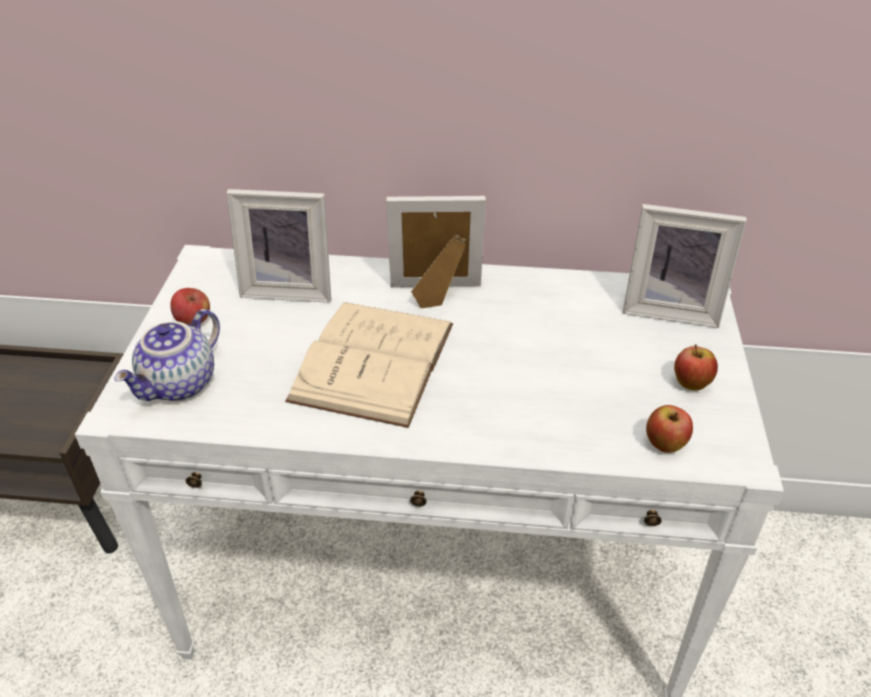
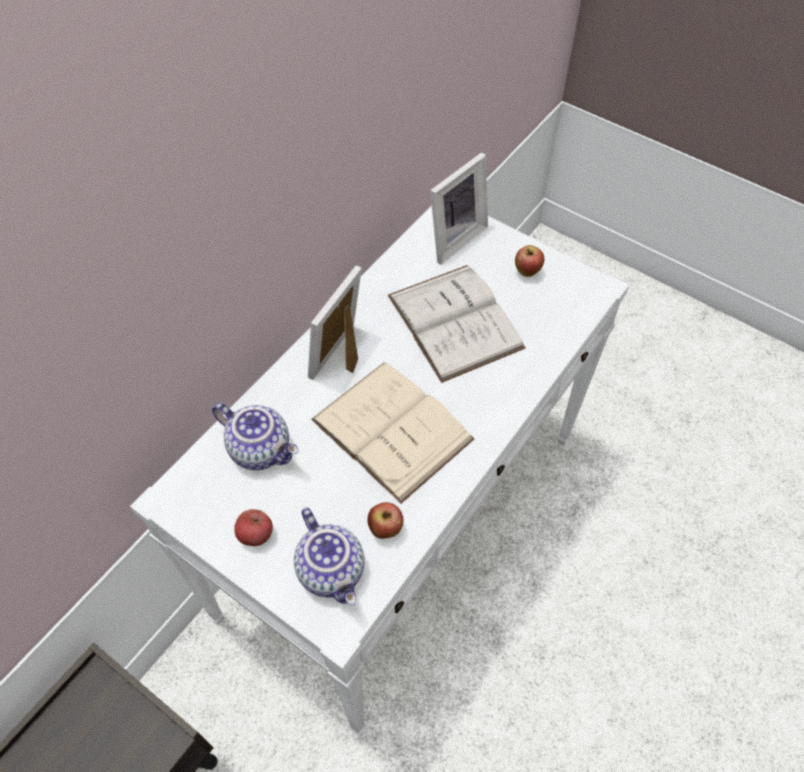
camera: 60 degrees left, 15 degrees up
picture frame [226,189,331,302] -> teapot [212,403,298,470]
apple [646,405,693,453] -> apple moved to [368,502,404,539]
none -> white book [388,265,526,383]

